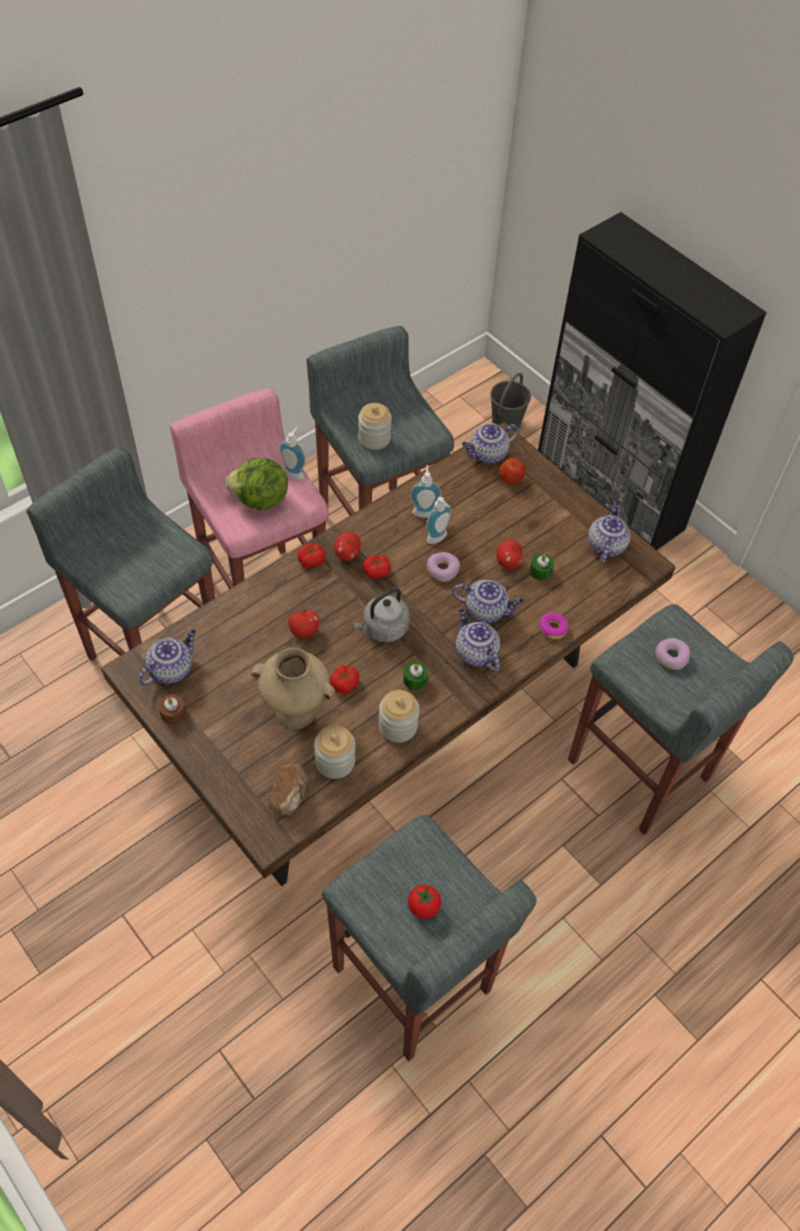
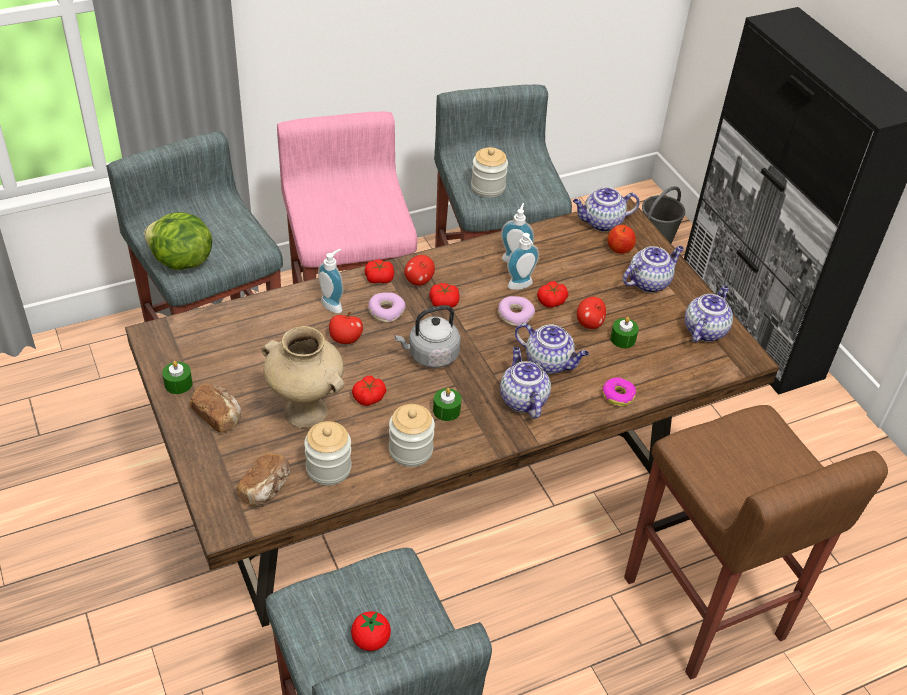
camera: 15 degrees right, 10 degrees down
teapot [138,630,196,685] -> teapot moved to [623,246,684,293]
brown candle [158,694,186,724] -> green candle [162,361,193,394]
lettuce [226,458,288,510] -> lettuce moved to [144,212,212,270]
soap dispenser [279,427,306,480] -> soap dispenser moved to [318,249,343,313]
grey stool [568,604,794,835] -> brown stool [624,405,888,680]
donut [655,638,690,670] -> donut moved to [368,292,405,323]
none -> bread [189,383,241,433]
none -> tomato [537,281,568,308]

